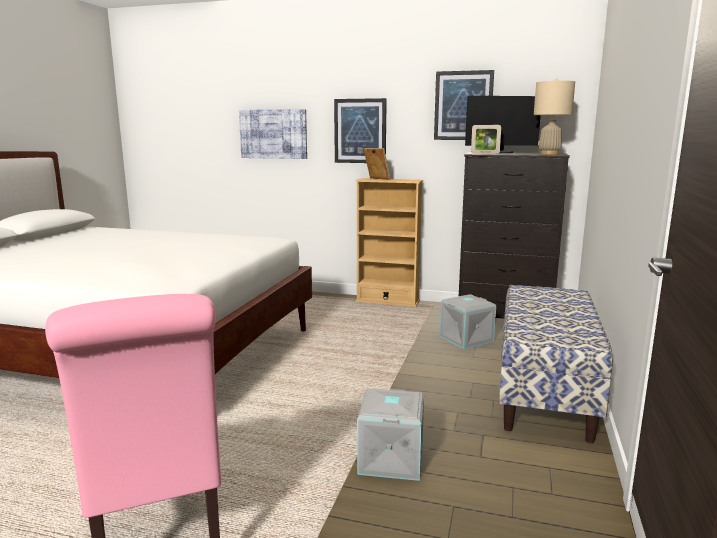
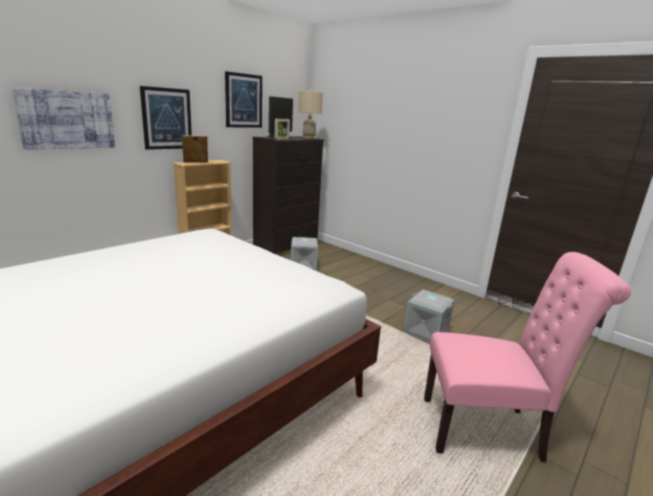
camera: 65 degrees left, 5 degrees up
bench [499,285,613,443] -> none

